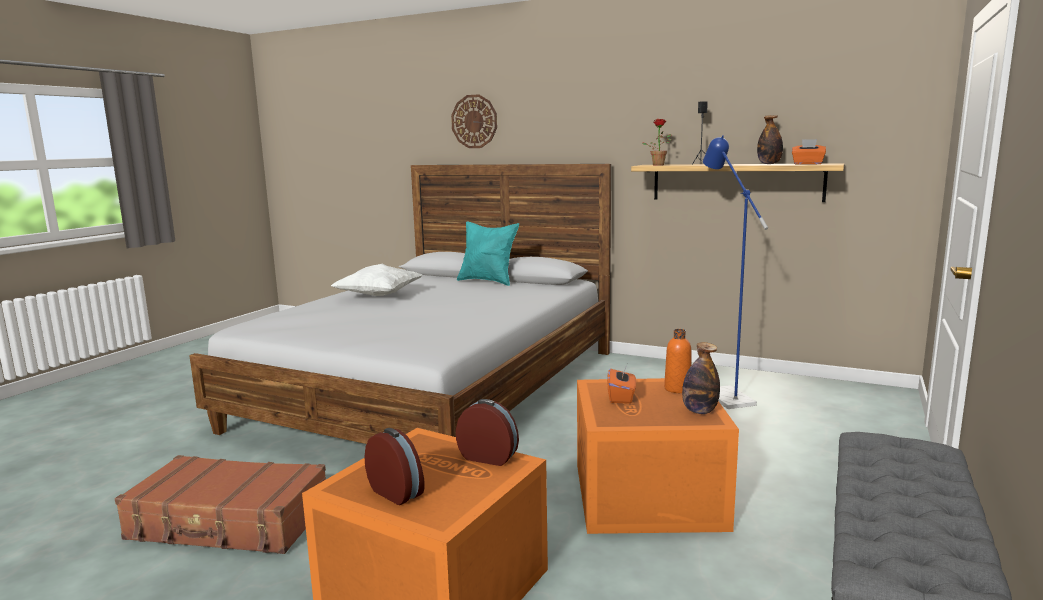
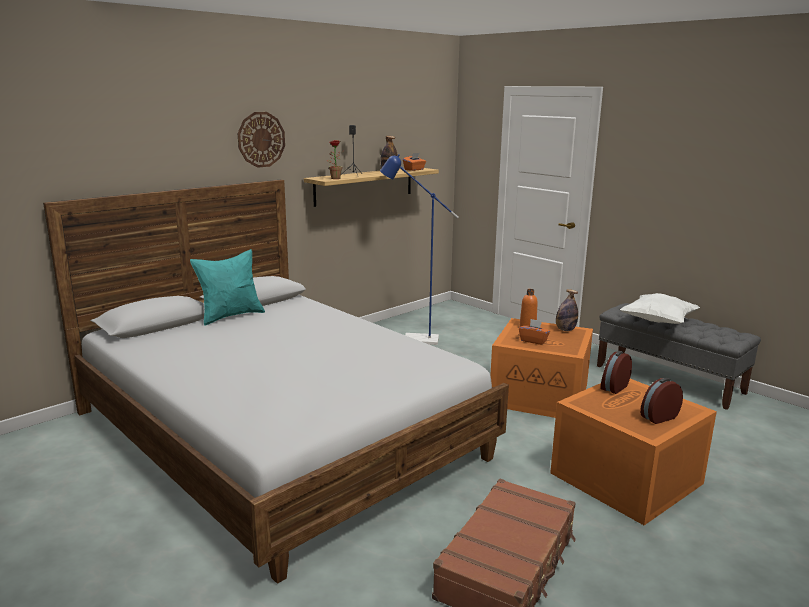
camera: 70 degrees left, 5 degrees up
white pillow [331,264,422,296] -> white pillow moved to [620,293,700,324]
wall clock [451,94,497,148] -> wall clock moved to [238,112,285,168]

